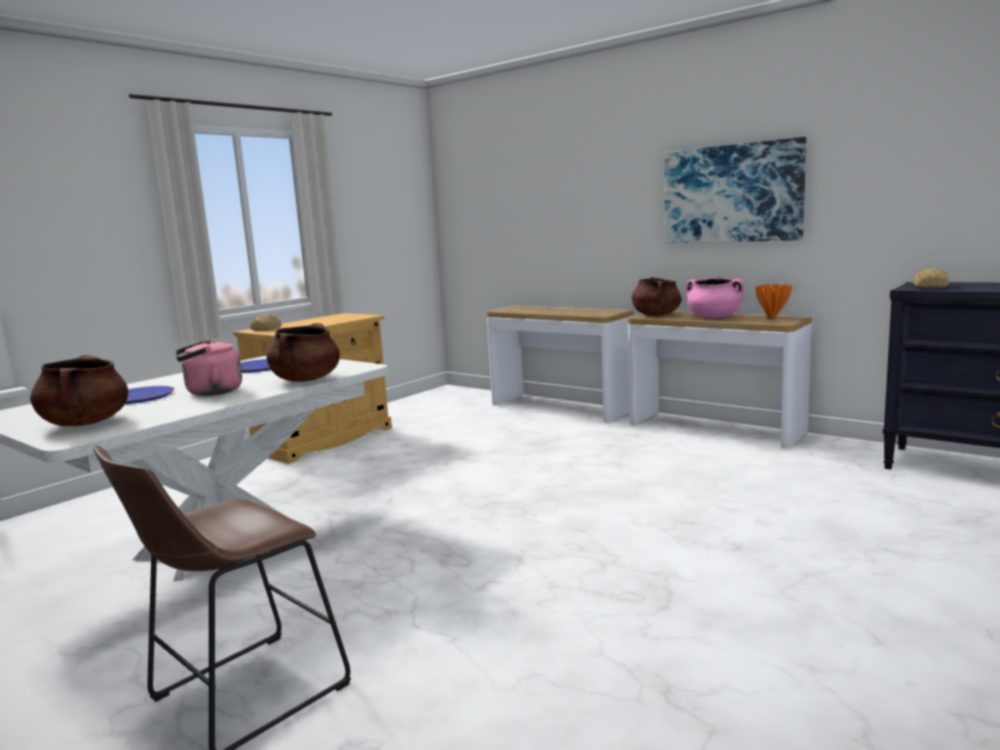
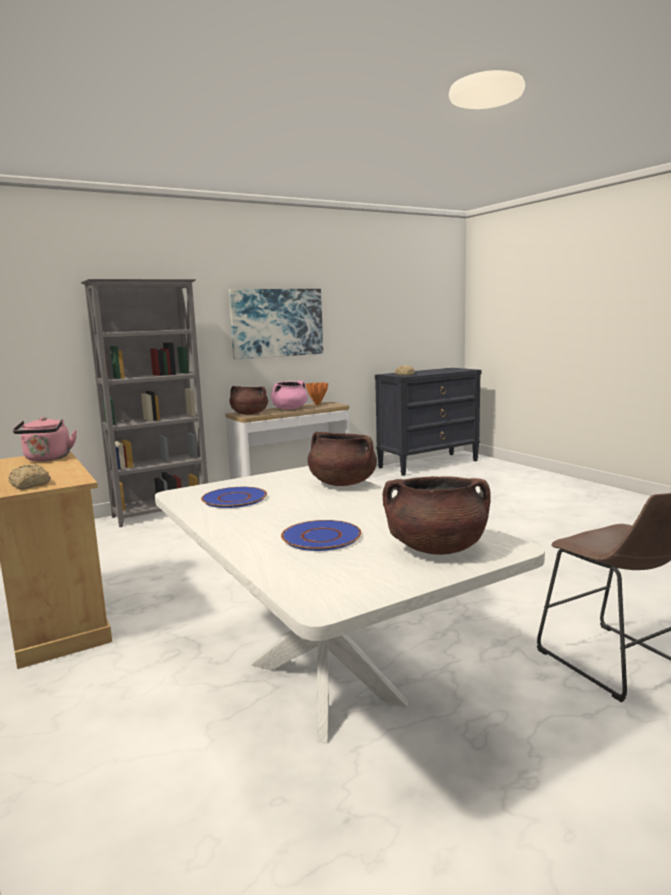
camera: 70 degrees left, 0 degrees up
pink kettle [176,339,242,396] -> pink kettle moved to [13,417,77,462]
console table [487,306,634,422] -> grey bookcase [81,279,208,527]

